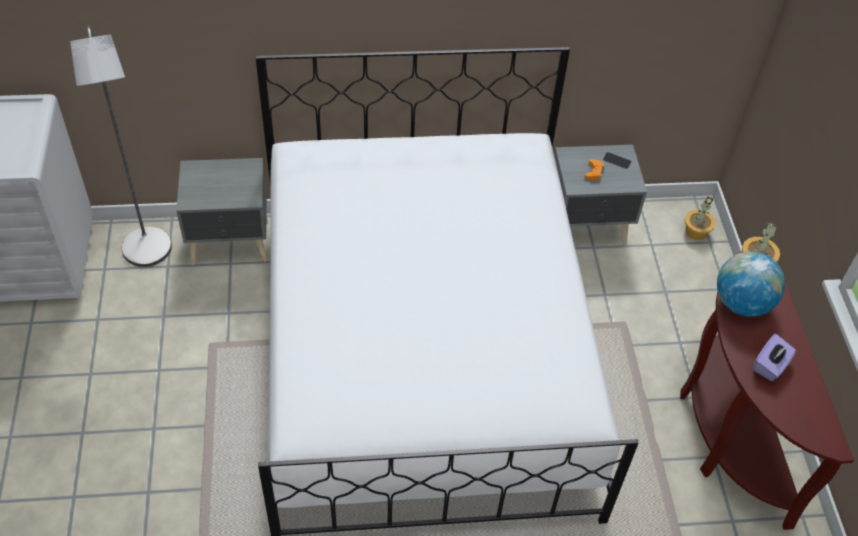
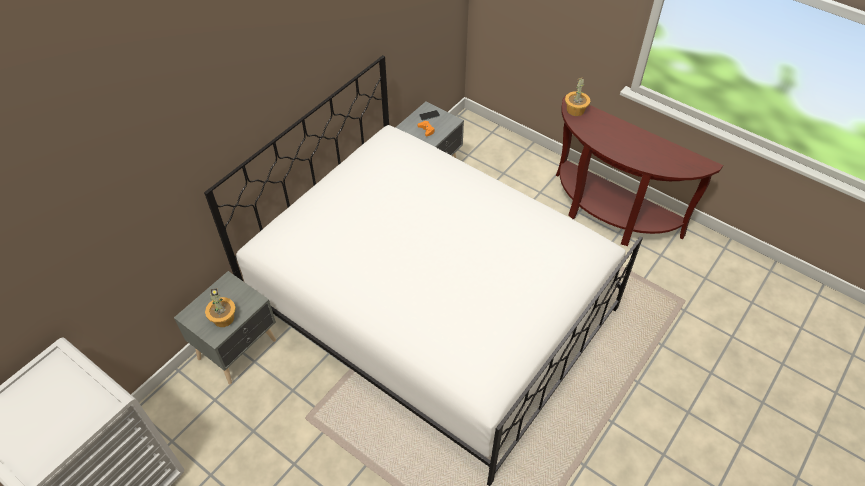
camera: 45 degrees left, 0 degrees up
grey floor lamp [70,25,172,267] -> none
potted plant [685,197,715,240] -> potted plant moved to [205,288,236,327]
globe [717,251,785,317] -> none
purple tissue box [753,334,796,381] -> none

